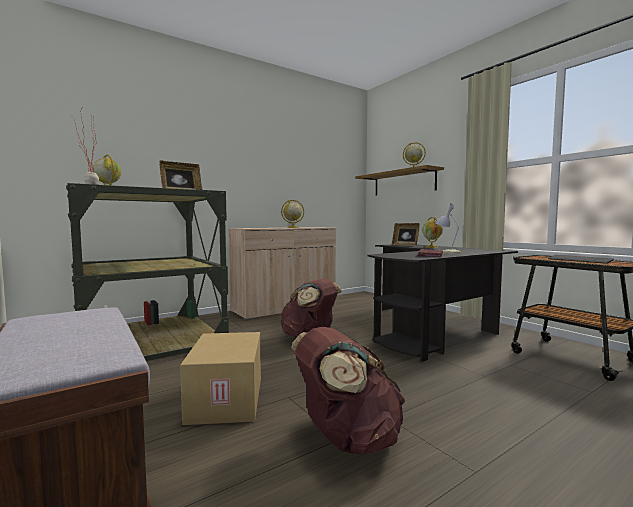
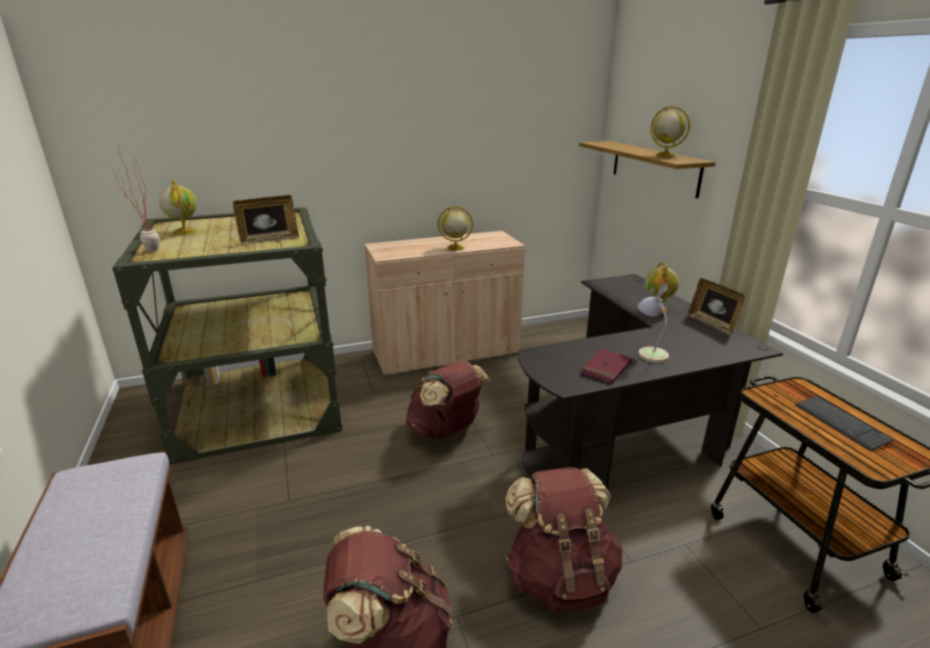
camera: 15 degrees right, 20 degrees up
cardboard box [180,332,261,425] -> none
picture frame [392,223,420,246] -> picture frame moved to [688,278,745,335]
none -> brown backpack [505,467,623,612]

